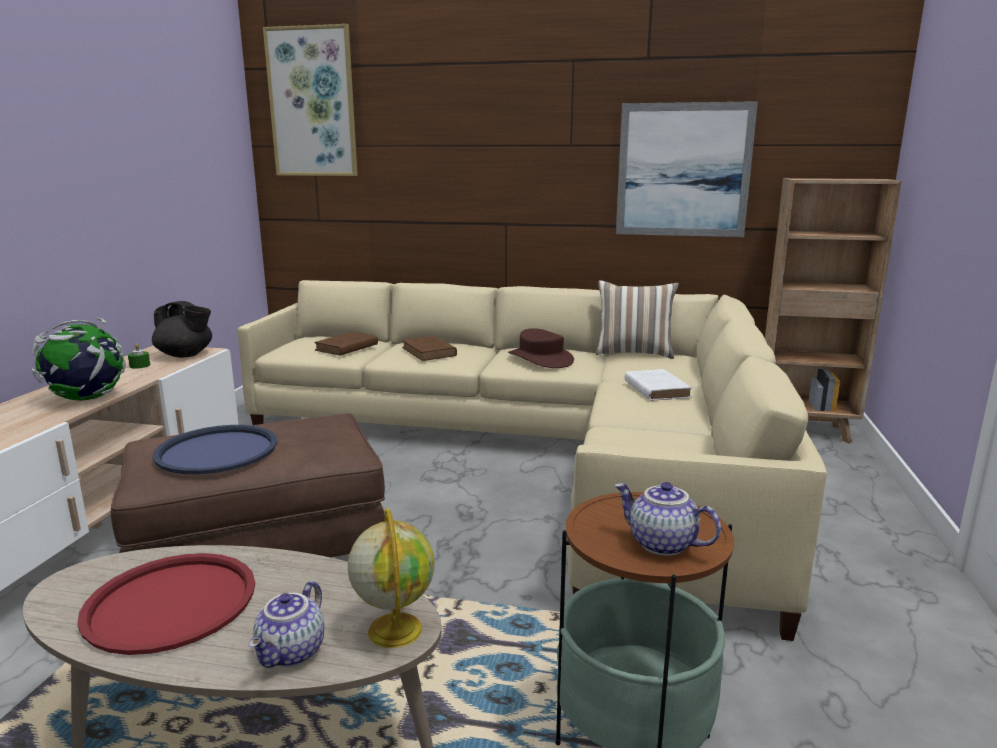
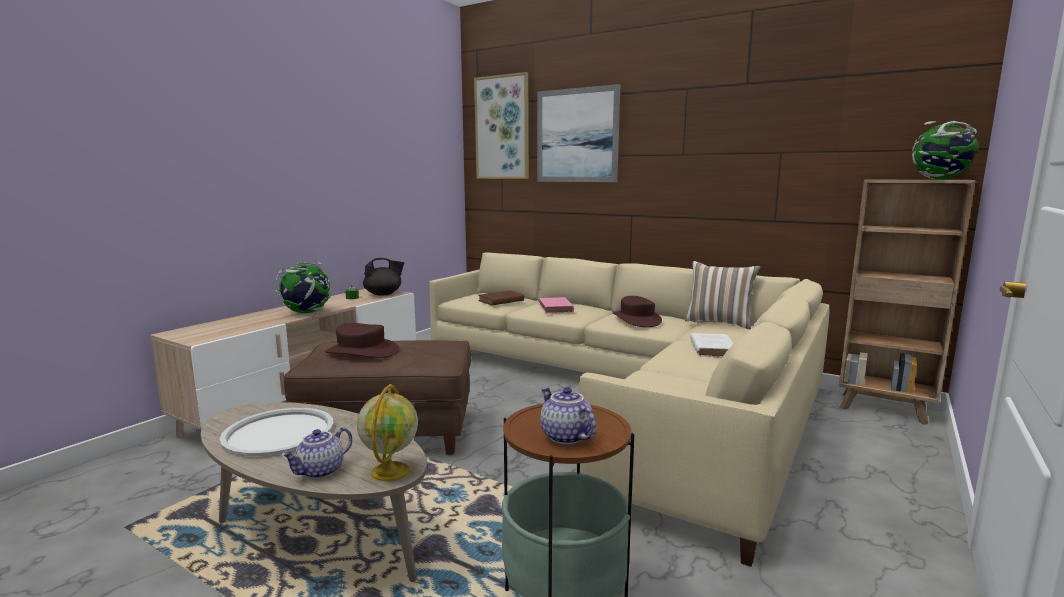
camera: 20 degrees right, 5 degrees down
red tray [77,553,255,655] -> white tray [220,408,333,456]
black teapot [152,301,212,358] -> black teapot turned 60 degrees counterclockwise [363,258,404,296]
blue tray [152,425,277,474] -> brown hat [325,323,399,358]
brown book [402,336,457,361] -> pink book [539,297,574,314]
picture [616,101,758,237] -> picture moved to [537,84,620,182]
none -> globe [912,121,979,179]

